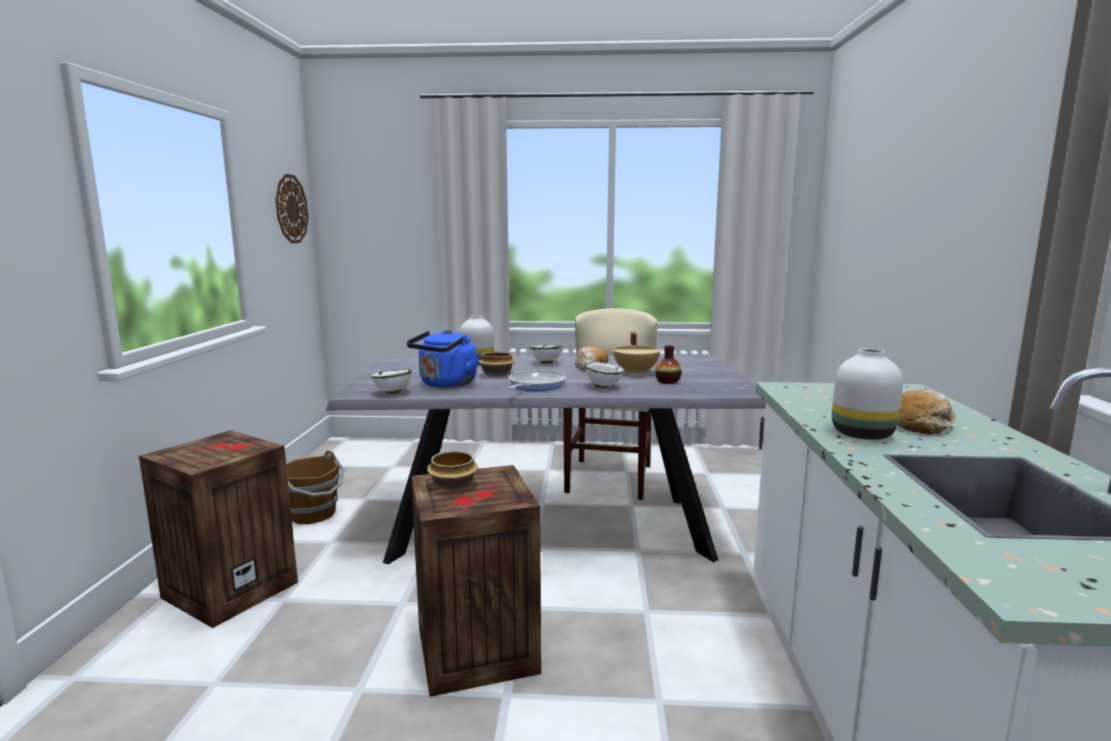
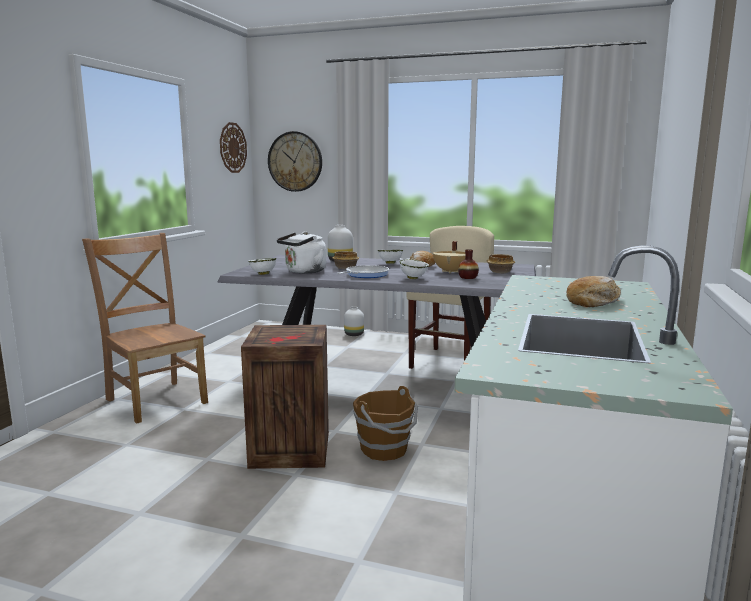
camera: 15 degrees right, 0 degrees up
crate [139,430,298,628] -> brown chair [82,233,208,424]
brown bucket [286,451,344,524] -> brown bucket moved to [353,386,418,461]
blue kettle [406,329,480,388] -> white kettle [277,231,326,273]
bowl [427,451,478,491] -> bowl moved to [487,254,515,273]
white vase [832,348,903,440] -> white vase moved to [344,306,364,336]
none -> wall clock [268,131,322,192]

